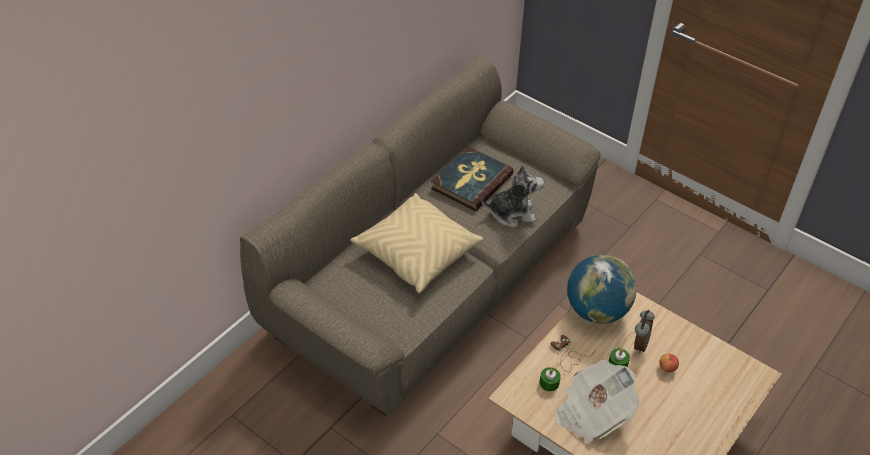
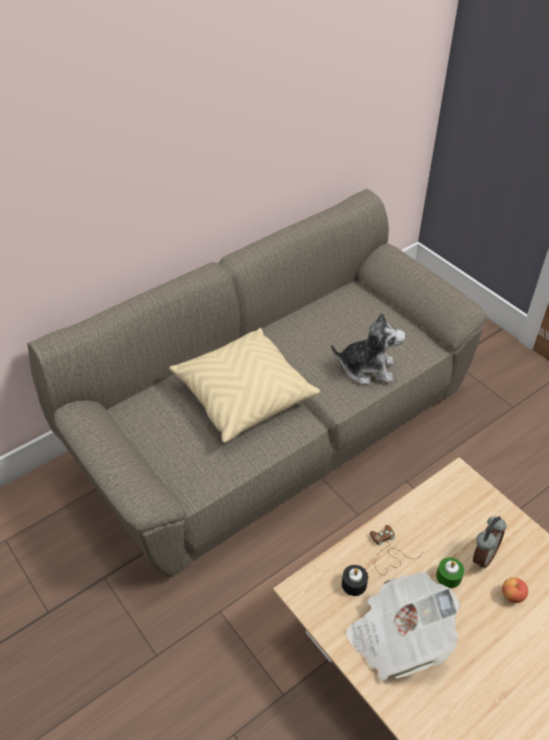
camera: 15 degrees right, 0 degrees up
book [431,146,513,211] -> none
green candle [539,367,561,391] -> black candle [342,565,368,596]
globe [567,255,637,324] -> none

